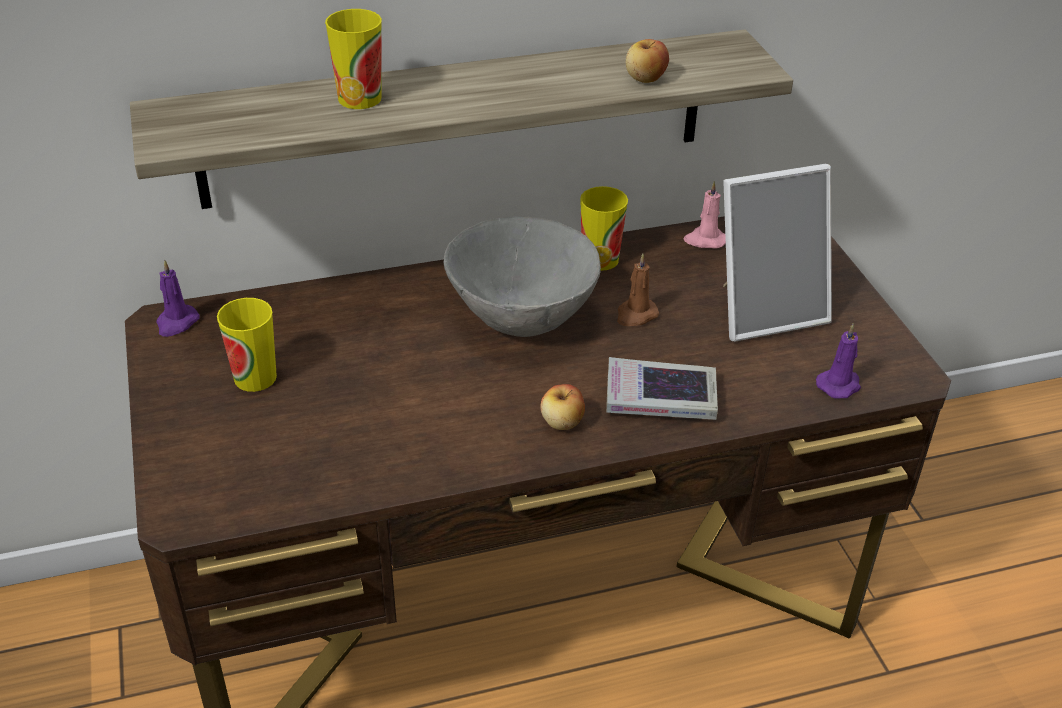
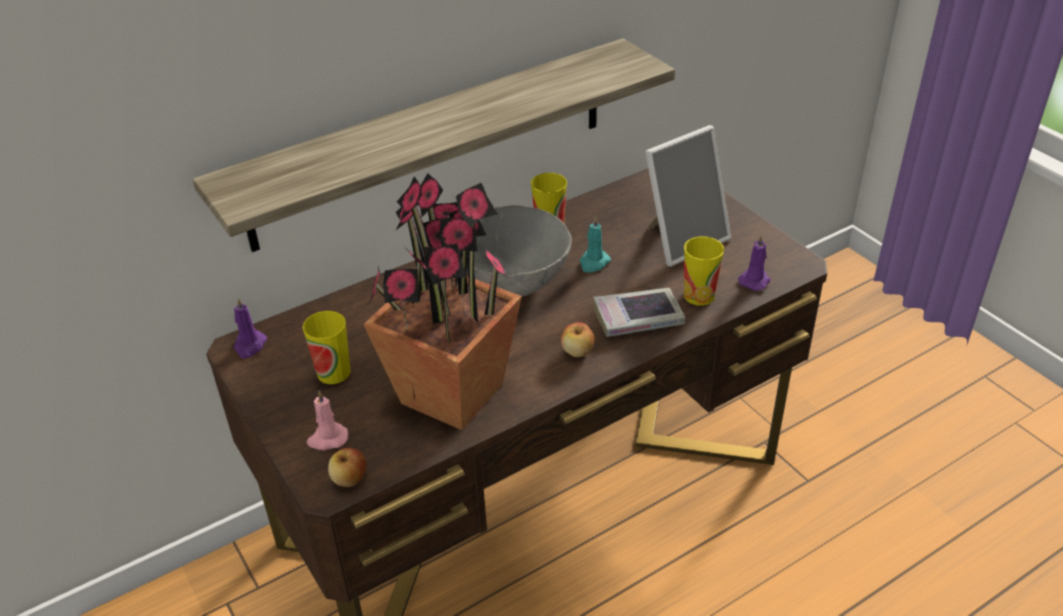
camera: 15 degrees left, 0 degrees up
cup [325,9,382,109] -> cup moved to [684,236,724,306]
brown candle [617,253,659,326] -> turquoise candle [579,216,611,273]
apple [626,39,669,83] -> apple moved to [328,448,367,487]
pink candle [683,181,726,249] -> pink candle moved to [306,390,348,450]
none -> potted plant [363,173,522,430]

